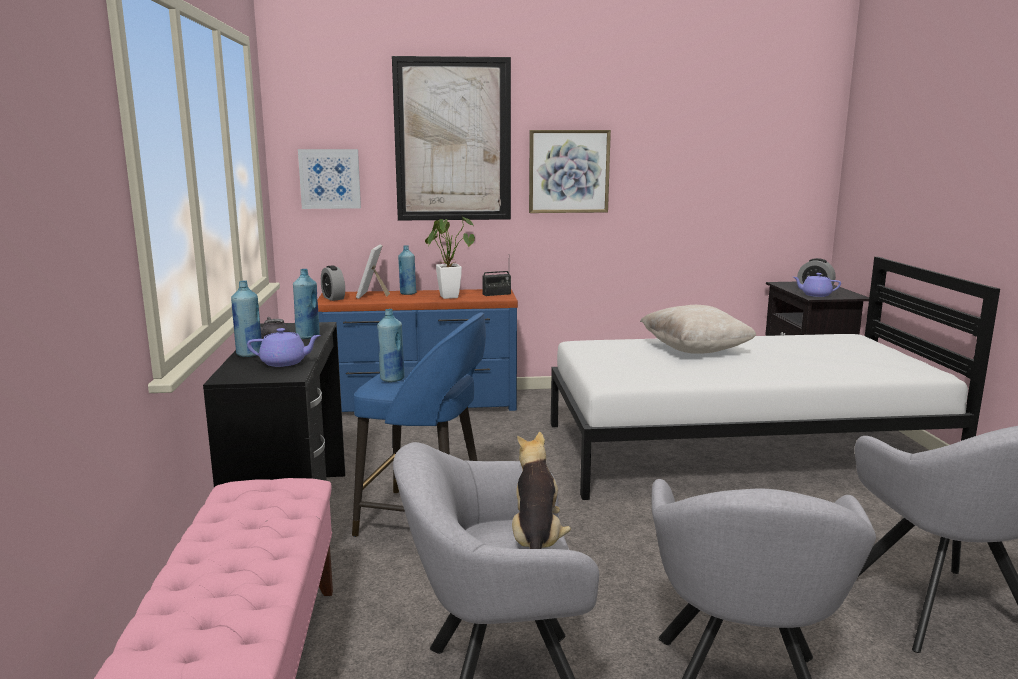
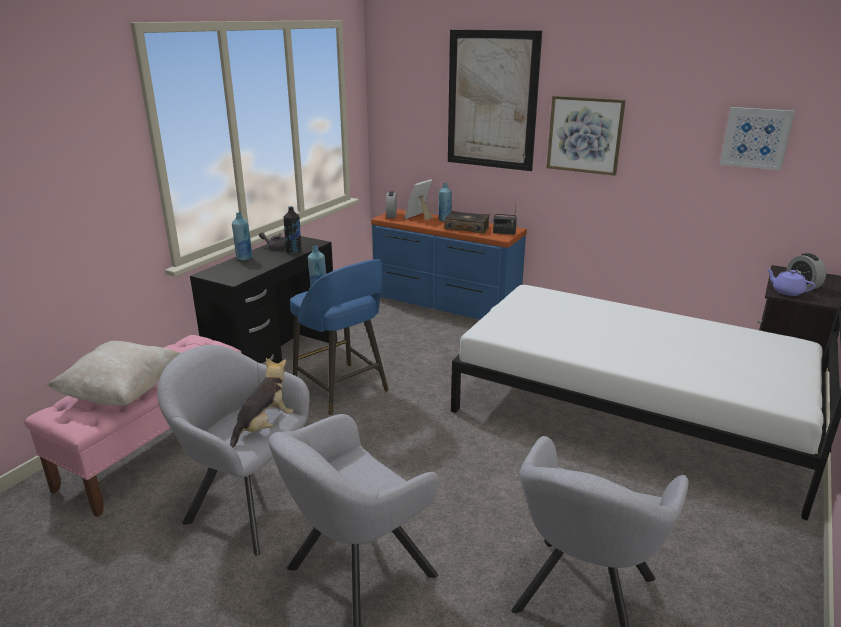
camera: 35 degrees right, 10 degrees up
purple teapot [247,328,321,367] -> none
blue bottle [293,269,320,339] -> black bottle [284,207,301,253]
picture [298,149,361,209] -> picture moved to [720,107,795,170]
potted plant [425,216,475,299] -> book [444,211,490,234]
beige pillow [640,305,756,354] -> beige pillow moved to [47,341,180,406]

